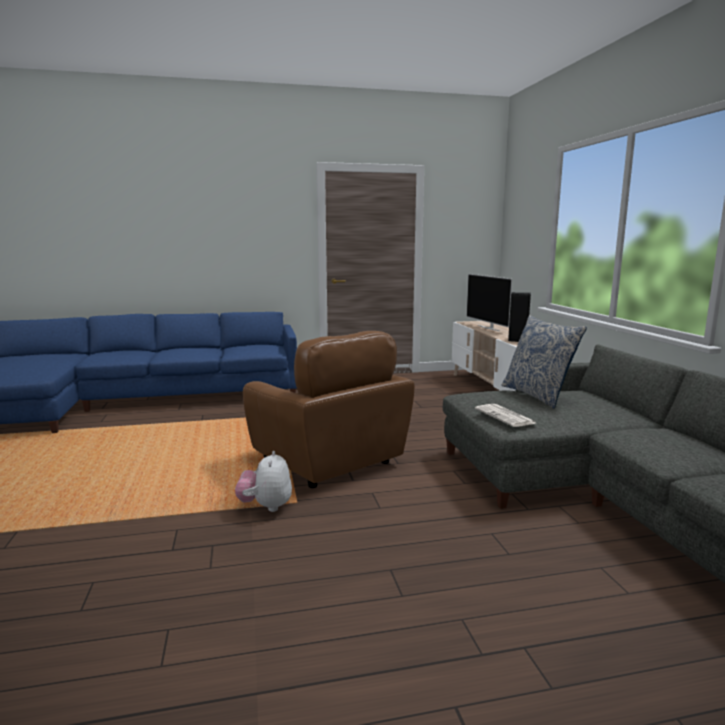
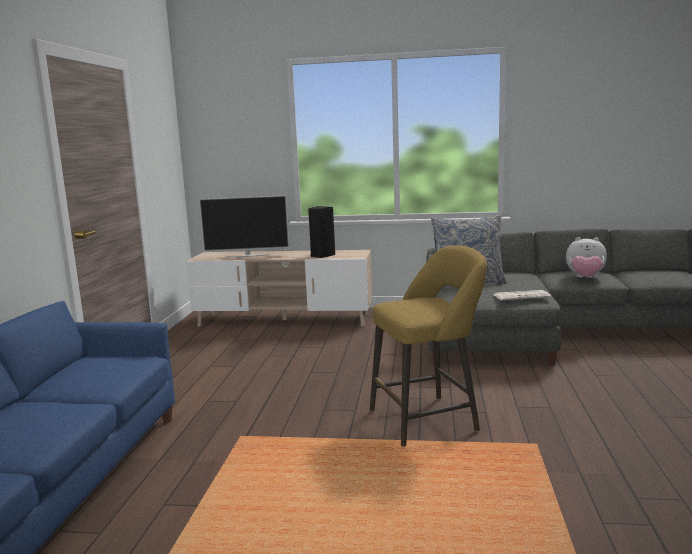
camera: 70 degrees left, 0 degrees up
plush toy [235,451,292,512] -> plush toy moved to [566,237,607,278]
brown armchair [243,331,414,488] -> yellow stool [370,245,487,447]

